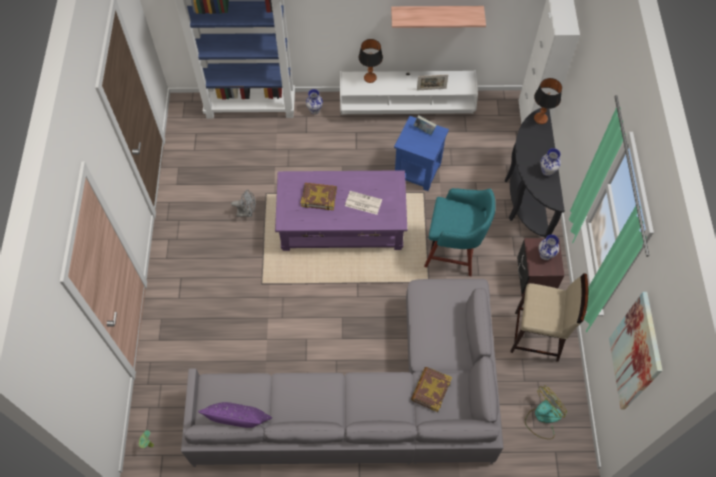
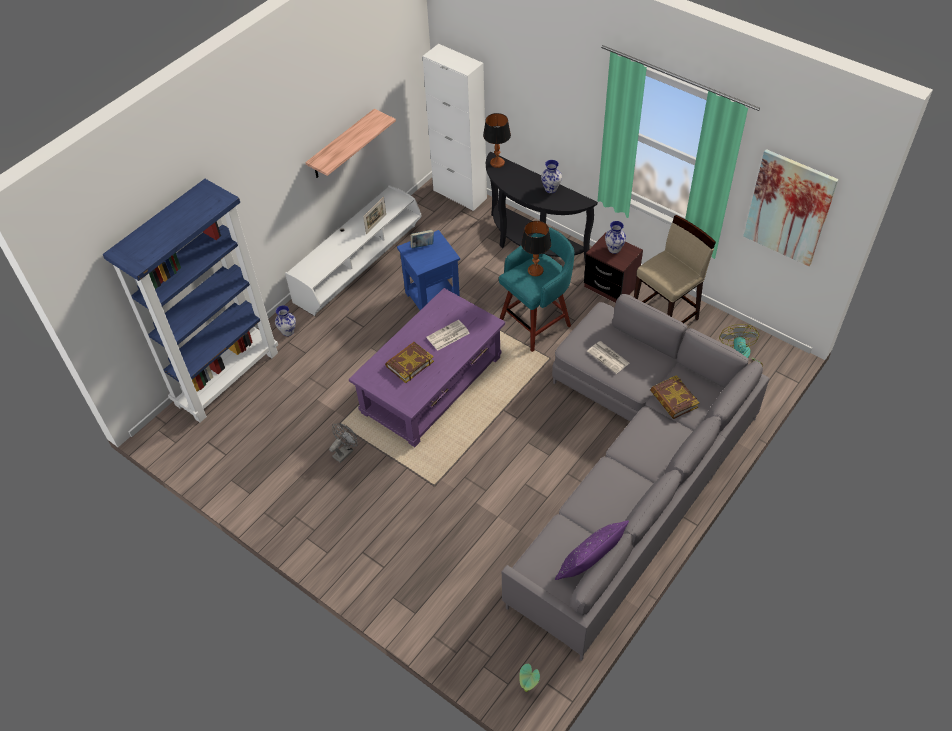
camera: 50 degrees left, 10 degrees down
table lamp [359,39,383,83] -> table lamp moved to [521,221,551,276]
none -> newspaper [587,341,629,374]

